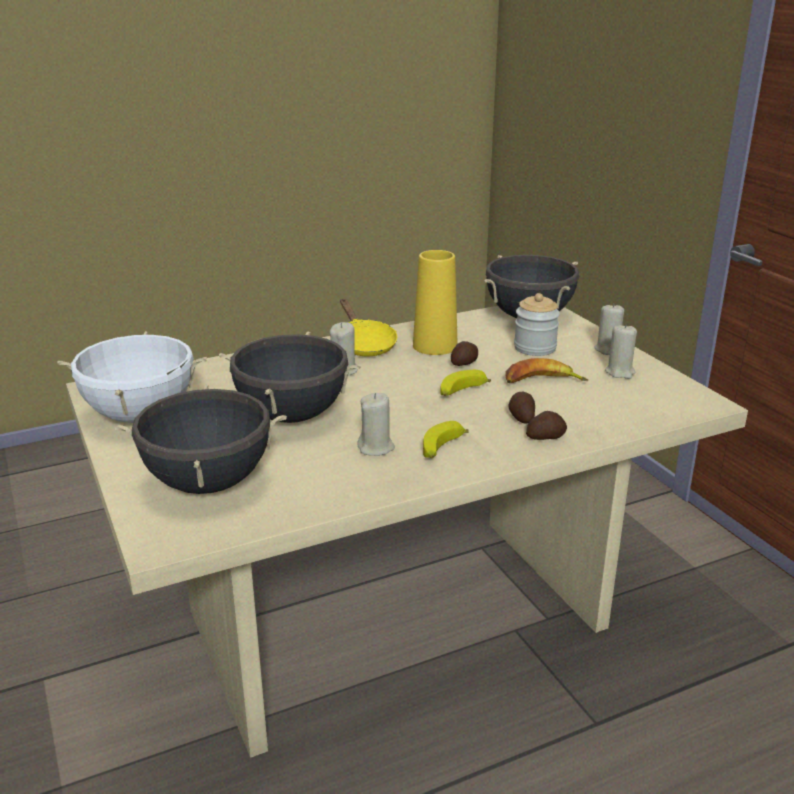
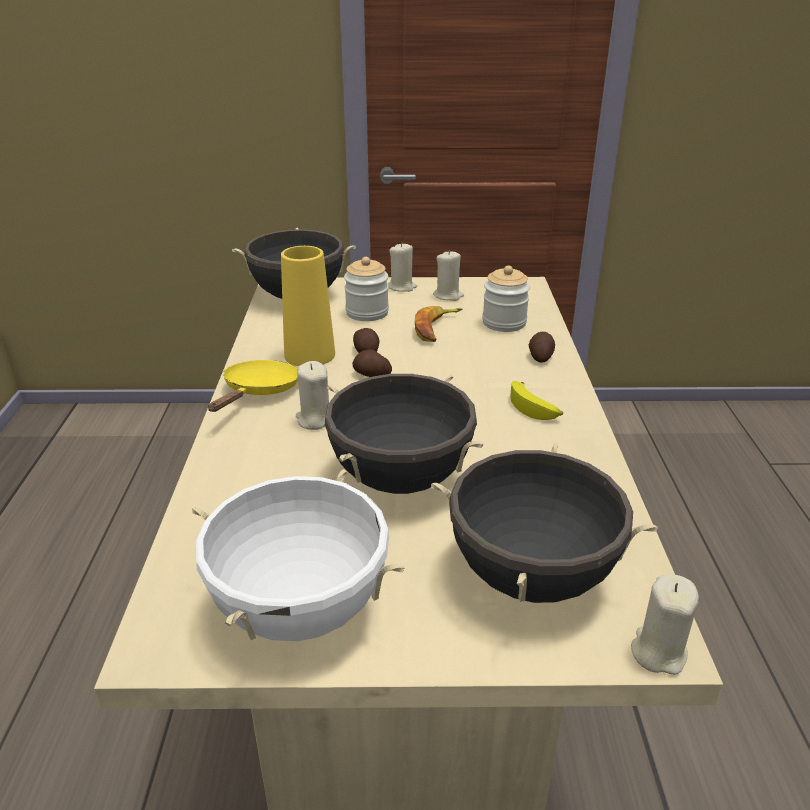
camera: 65 degrees left, 5 degrees up
yellow frying pan [340,299,397,356] -> yellow frying pan turned 75 degrees counterclockwise [208,360,298,412]
beige candle [358,393,395,456] -> beige candle moved to [631,575,699,675]
banana [440,370,491,396] -> none
potato [508,392,535,424] -> potato moved to [352,349,392,377]
none -> jar [482,266,530,332]

